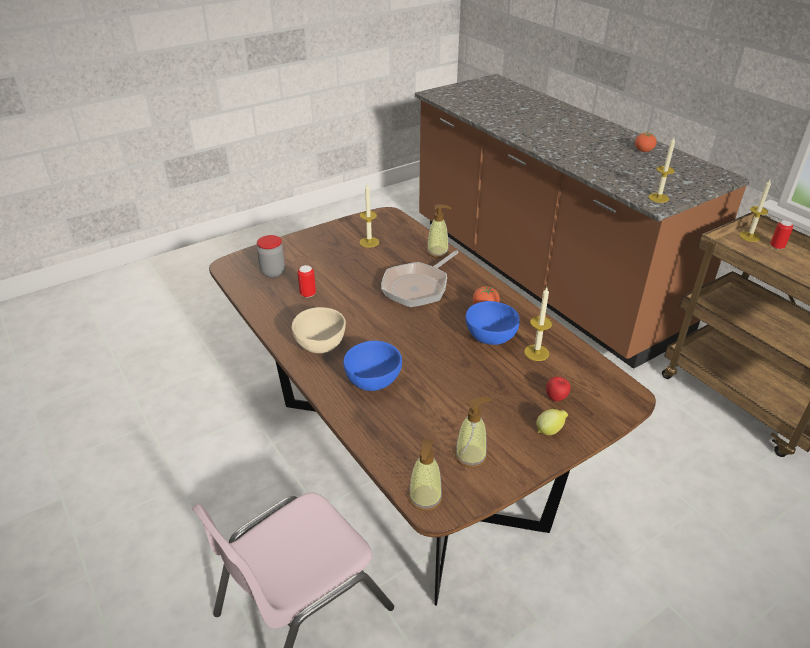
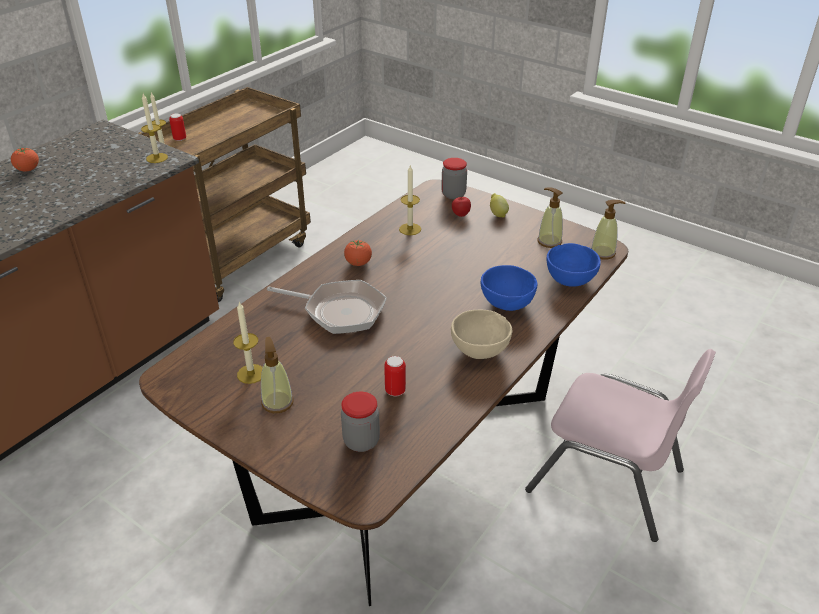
camera: 110 degrees left, 0 degrees up
soap dispenser [427,204,452,258] -> soap dispenser moved to [261,337,294,413]
blue bowl [465,301,520,345] -> blue bowl moved to [547,243,601,287]
none -> jar [441,158,467,199]

